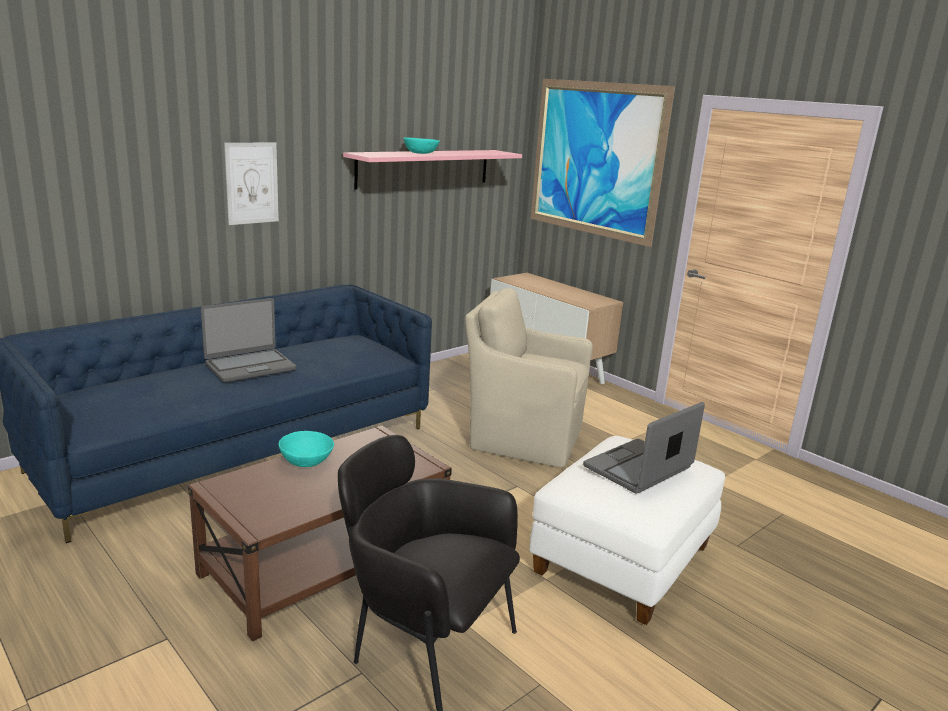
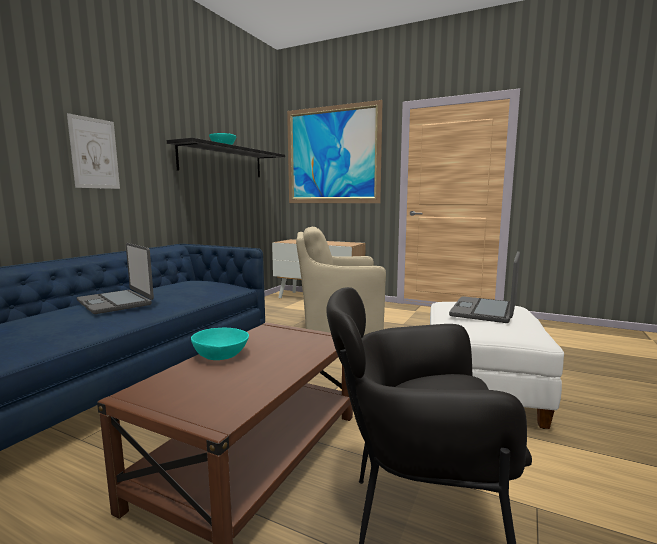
camera: 20 degrees left, 10 degrees down
laptop [201,298,297,382] -> laptop turned 105 degrees clockwise [77,243,154,314]
pink shelf [343,150,522,189] -> black shelf [167,138,285,177]

